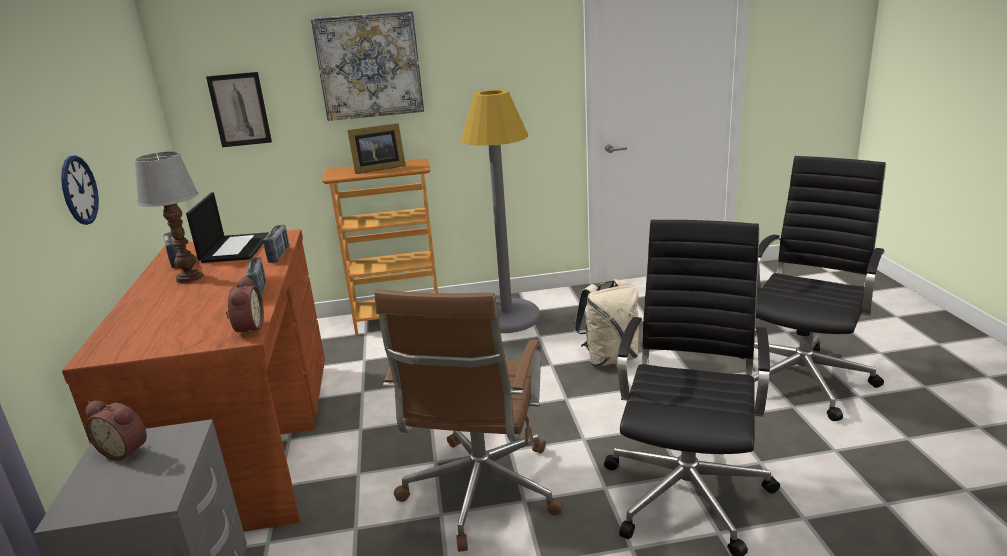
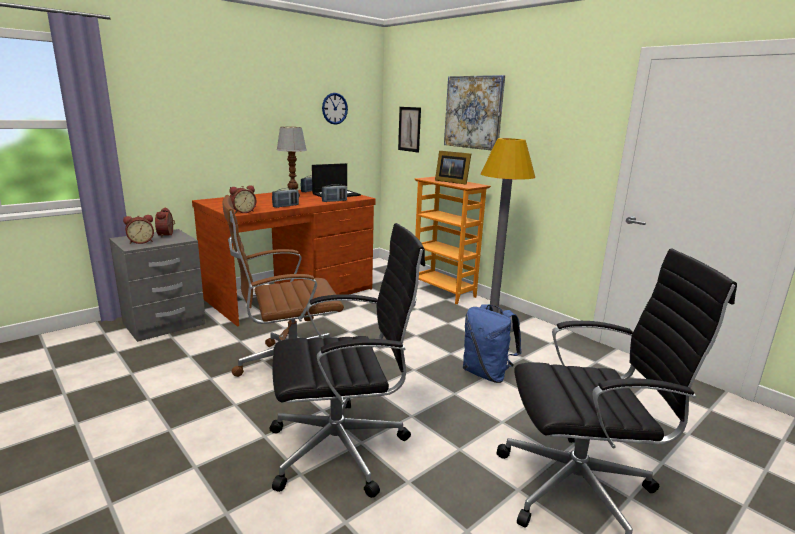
camera: 55 degrees right, 5 degrees down
wall clock [61,155,99,225] -> wall clock moved to [322,93,348,125]
beige backpack [574,279,639,367] -> blue backpack [463,304,521,383]
none -> alarm clock [123,215,154,244]

